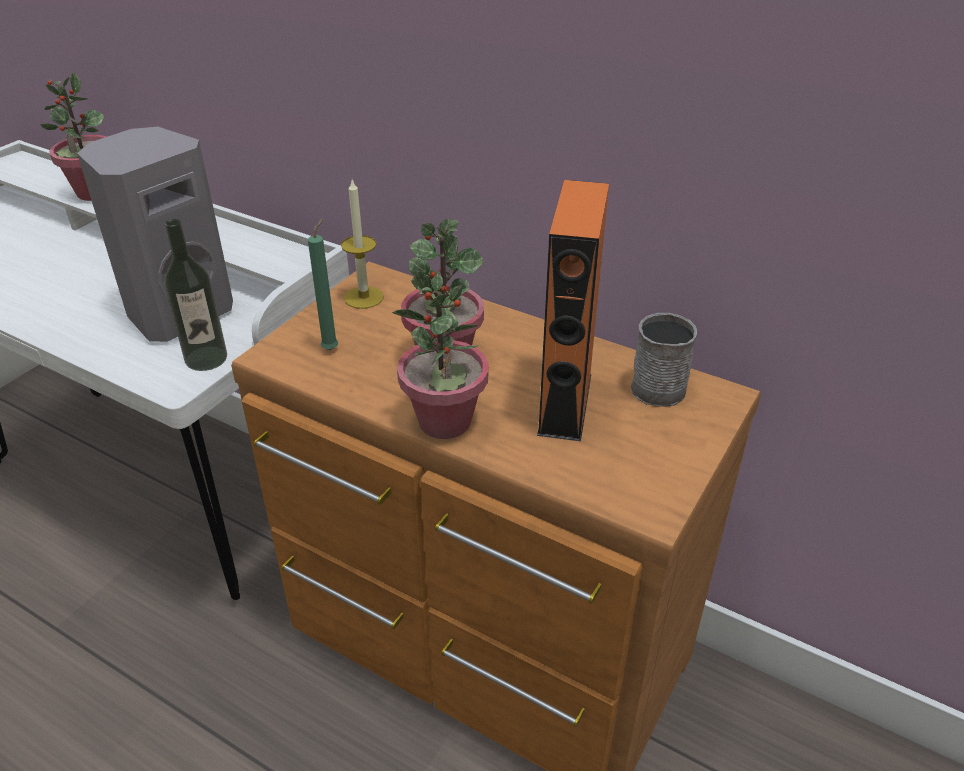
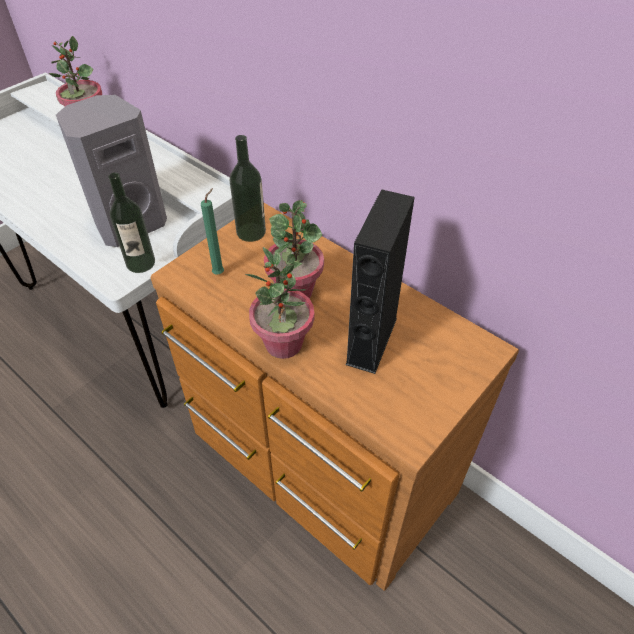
camera: 10 degrees right, 10 degrees up
candle [341,180,384,309] -> bottle [229,135,266,242]
orange speaker [537,180,609,441] -> black speaker [345,189,415,374]
grey mug [631,313,697,407] -> none

